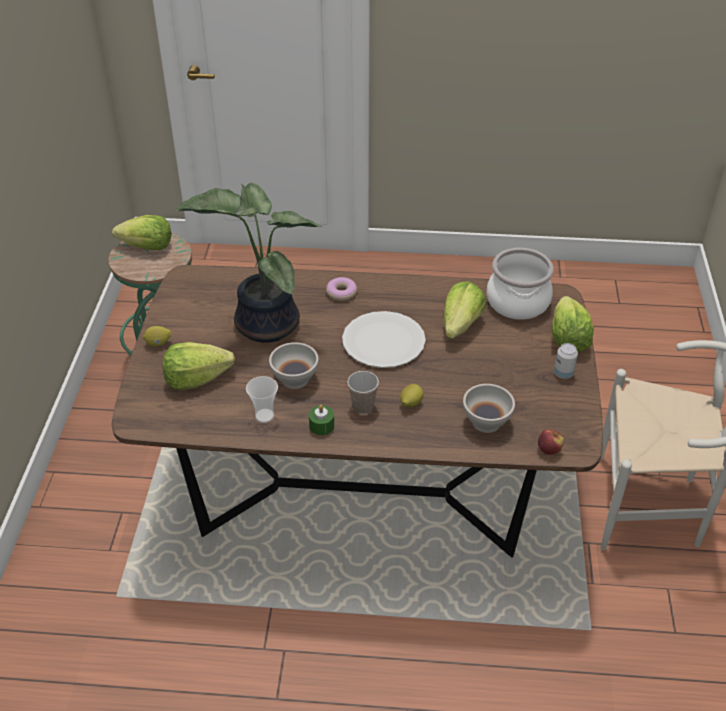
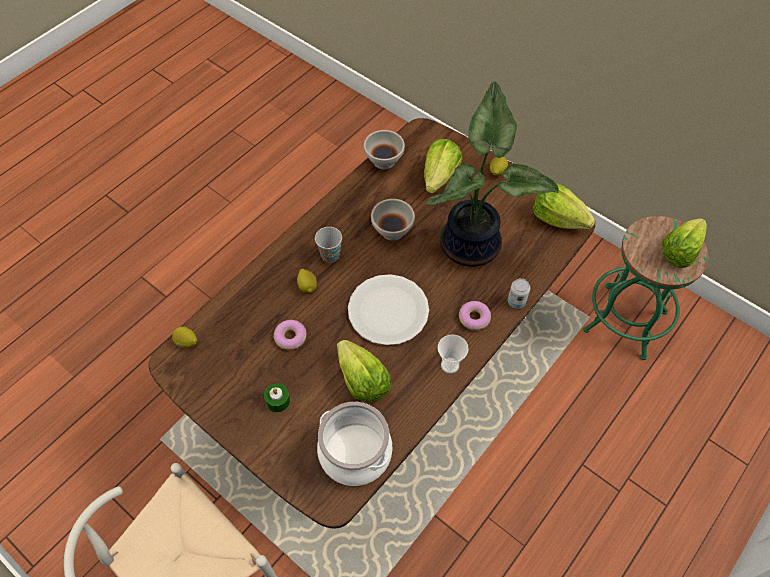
camera: 125 degrees right, 15 degrees up
cup [246,376,278,423] -> cup moved to [438,334,469,374]
green candle [309,405,334,435] -> green candle moved to [264,383,290,412]
white bowl [463,384,515,433] -> white bowl moved to [364,130,405,169]
apple [538,429,564,455] -> lemon [172,327,198,348]
lettuce [552,296,594,352] -> lettuce moved to [533,183,596,229]
can [554,343,578,379] -> can moved to [508,278,530,309]
none -> donut [274,320,306,350]

